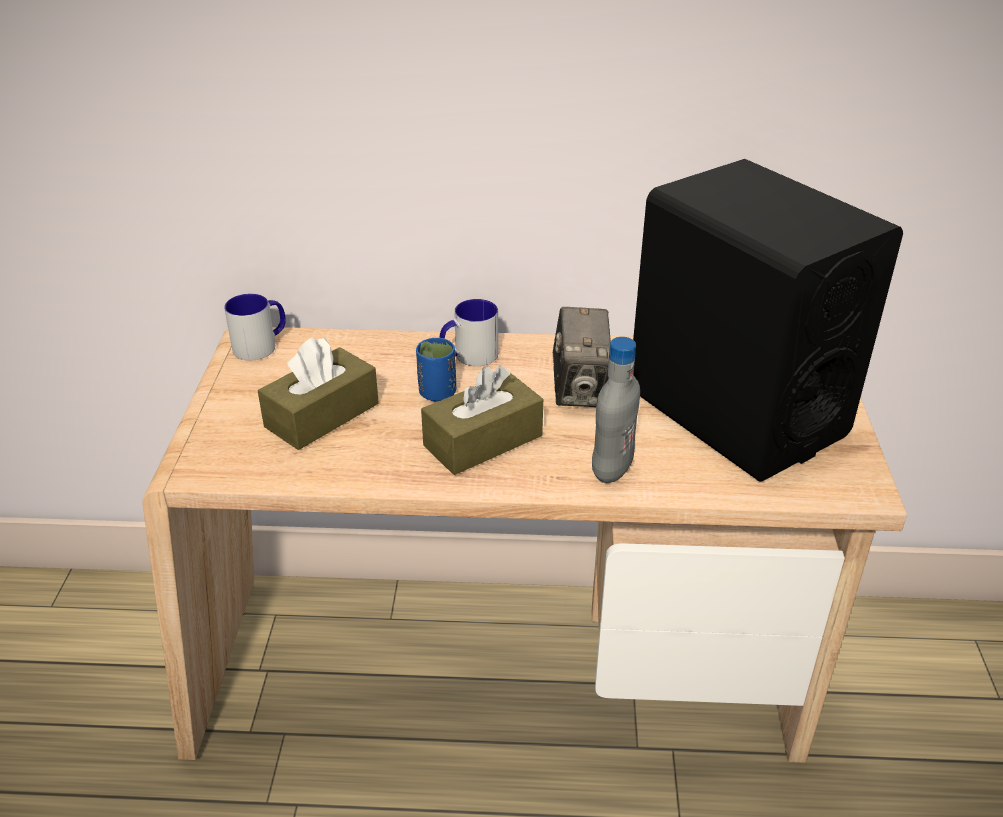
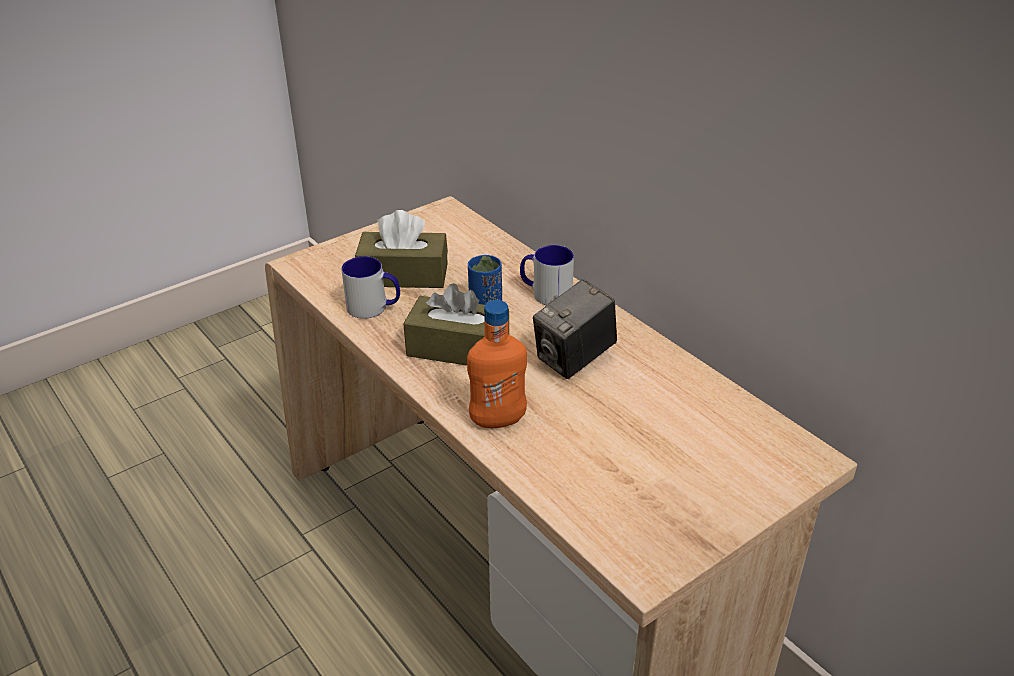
camera: 50 degrees right, 0 degrees up
mug [224,294,286,360] -> mug moved to [341,256,400,319]
grey bottle [592,337,640,483] -> orange bottle [467,300,527,428]
black speaker [633,159,903,481] -> none

